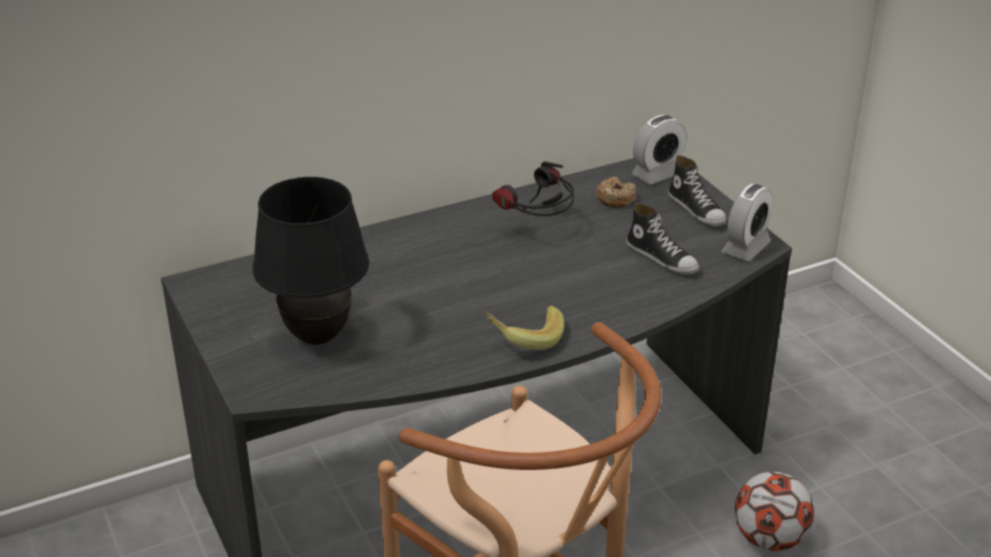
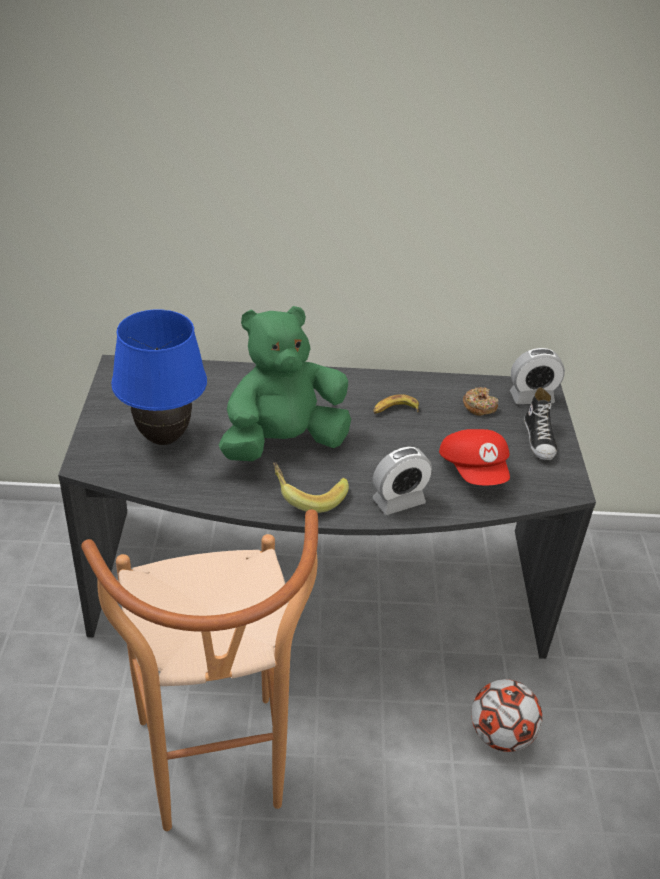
camera: 25 degrees right, 5 degrees up
black table lamp [252,177,369,345] -> blue table lamp [111,309,207,445]
headphones [492,161,574,216] -> banana [373,394,419,414]
shoe [626,203,699,274] -> red cap [439,429,510,485]
alarm clock [722,184,773,262] -> alarm clock moved to [372,447,432,515]
none -> green plush toy [219,306,351,461]

